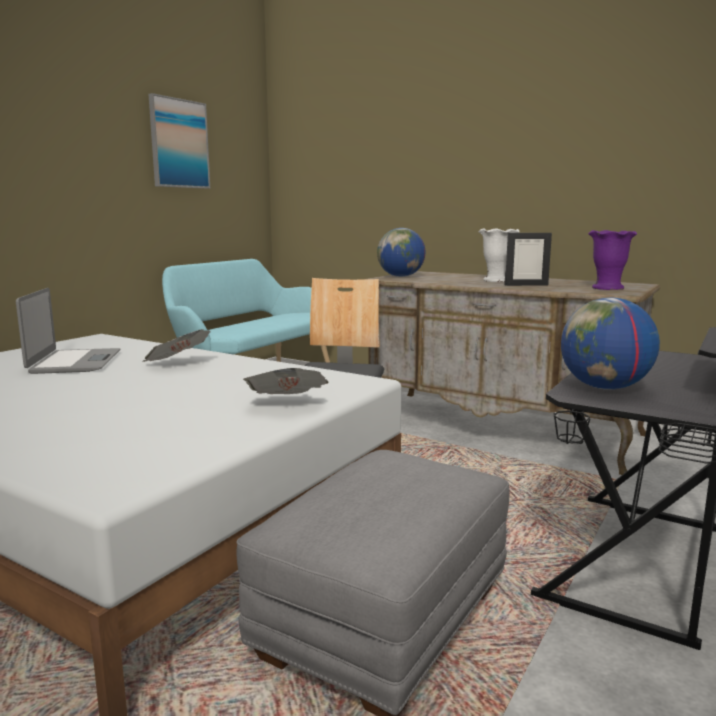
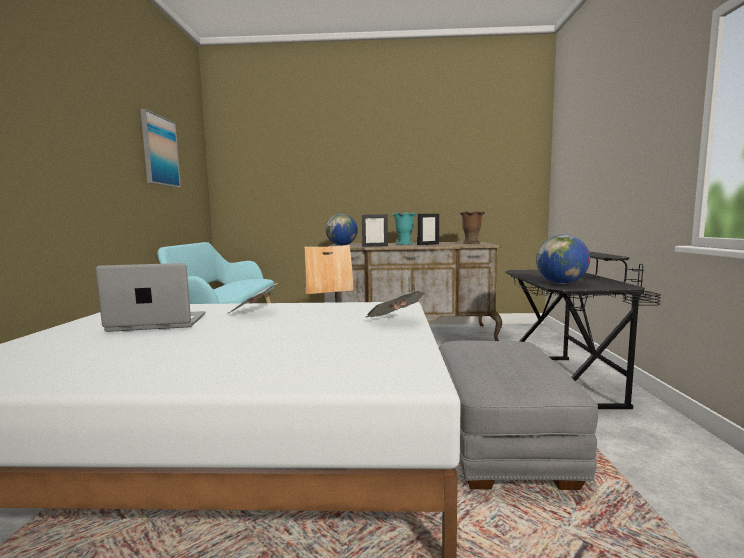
camera: 30 degrees left, 5 degrees down
laptop [16,288,120,374] -> laptop turned 60 degrees counterclockwise [96,263,206,332]
white vase [478,228,520,282] -> turquoise vase [392,213,416,245]
purple vase [588,230,637,290] -> brown vase [460,211,485,244]
none -> picture frame [361,214,388,247]

